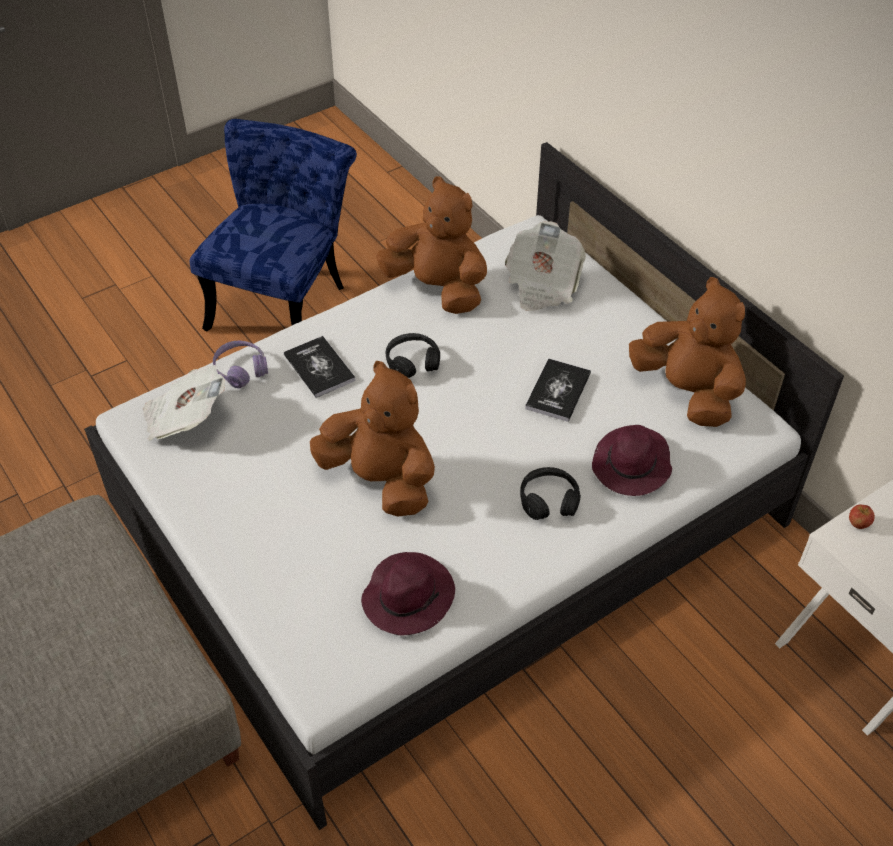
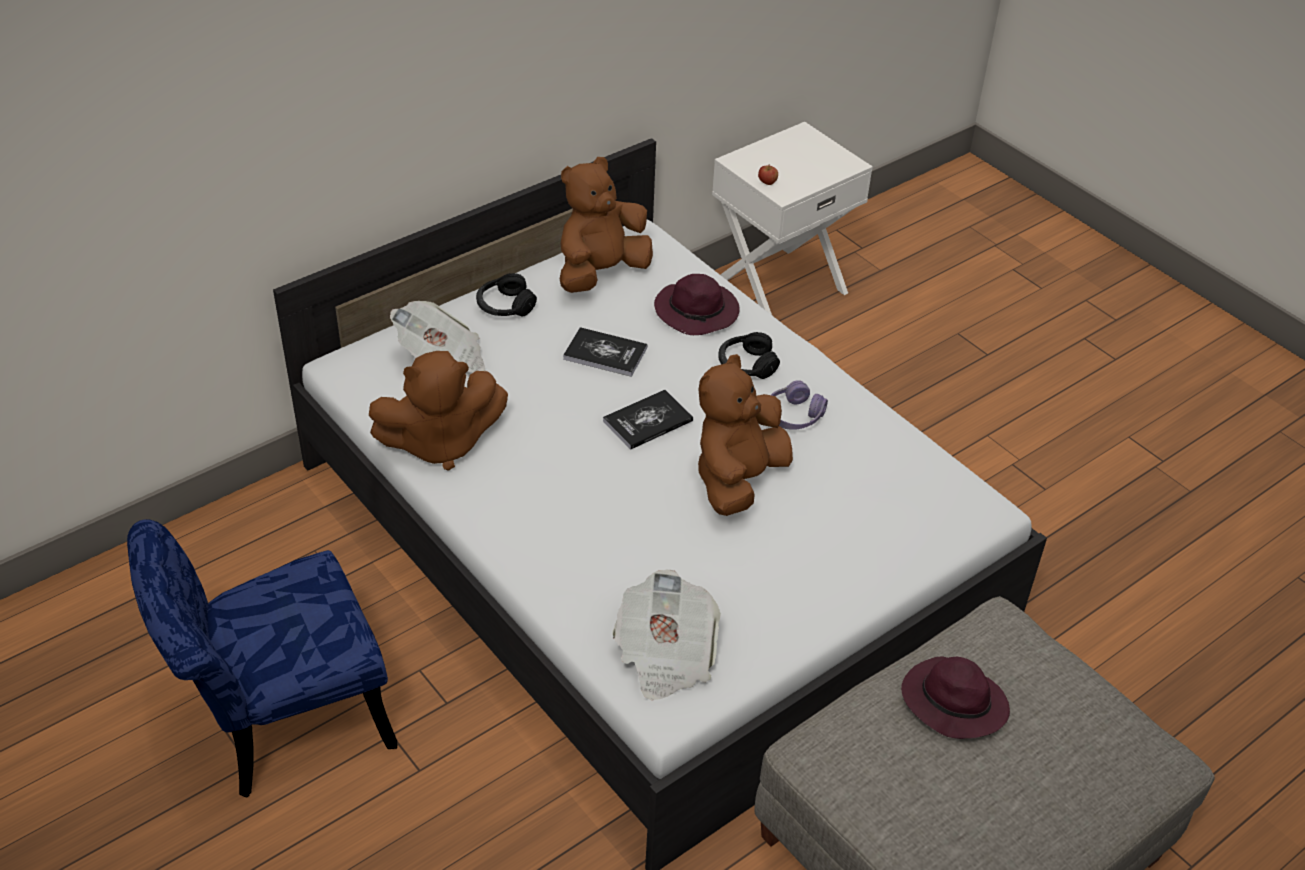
camera: 95 degrees left, 5 degrees down
blue chair [190,119,357,332] -> blue chair turned 45 degrees counterclockwise [127,519,397,798]
purple headphones [213,341,268,388] -> purple headphones moved to [771,380,828,430]
book [284,336,356,398] -> book moved to [603,390,693,450]
purple hat [361,552,455,635] -> purple hat moved to [901,656,1010,739]
brown plush toy [376,176,487,314] -> brown plush toy turned 135 degrees counterclockwise [369,351,508,471]
black headphones [386,333,440,378] -> black headphones moved to [476,273,537,317]

